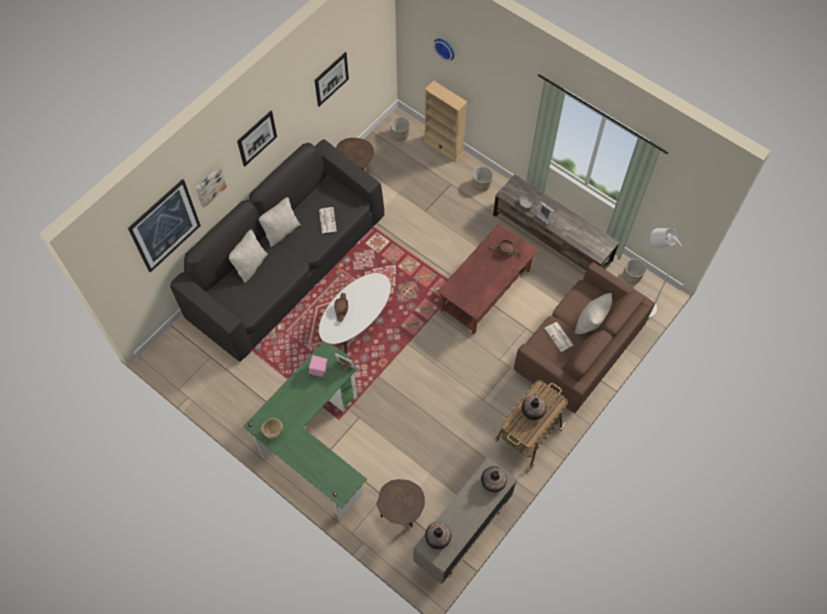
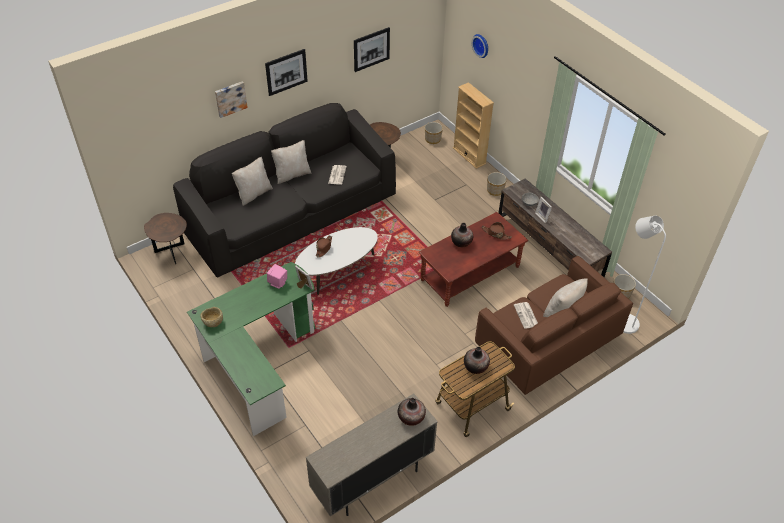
camera: 15 degrees right, 15 degrees down
picture [128,179,201,273] -> none
brown side table [376,479,425,527] -> brown side table moved to [144,213,187,264]
vase [425,522,451,549] -> vase moved to [451,223,473,247]

